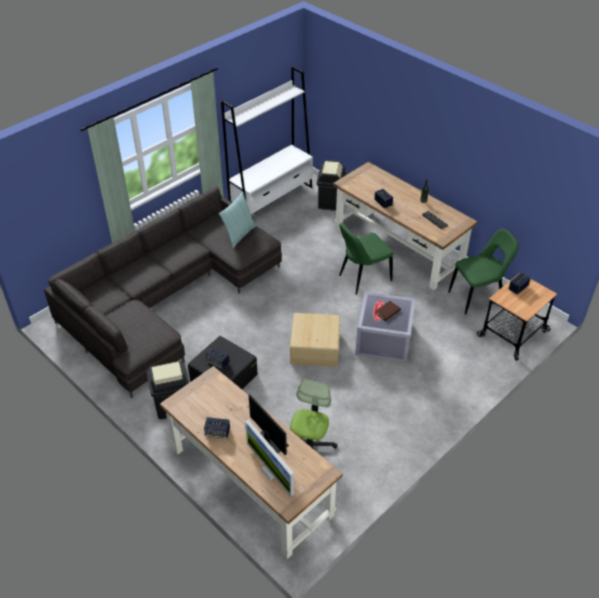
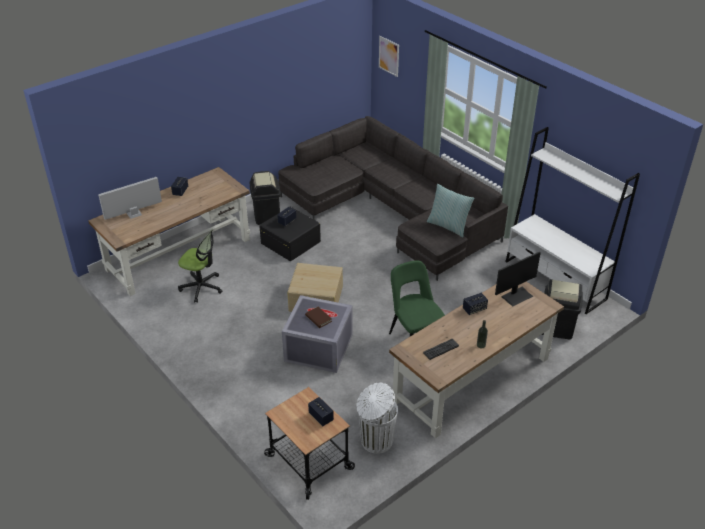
camera: 95 degrees right, 5 degrees down
monitor [249,394,289,455] -> monitor moved to [495,252,541,307]
green chair [448,229,519,315] -> white trash can [356,382,398,454]
none -> picture [379,36,399,77]

